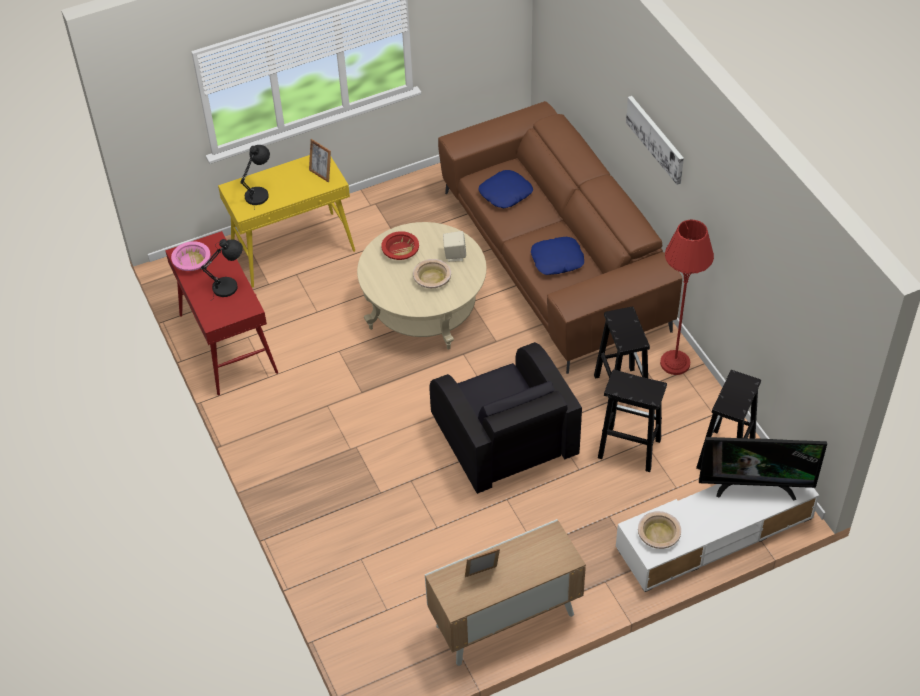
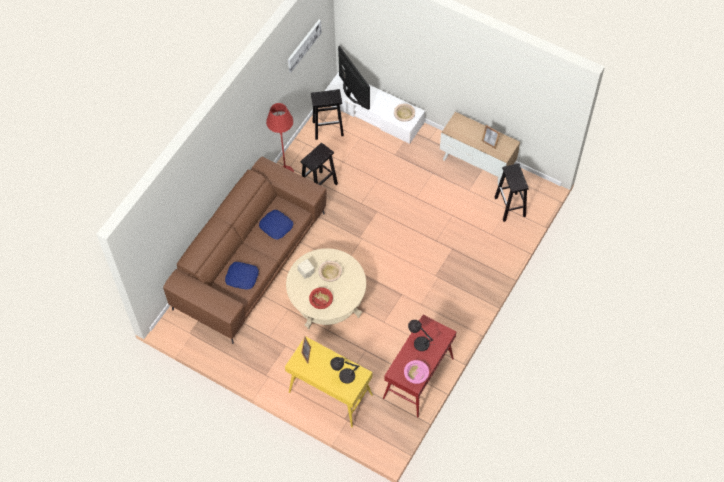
camera: 125 degrees left, 10 degrees up
black armchair [429,342,582,494] -> none
black stool [598,369,667,472] -> black stool moved to [494,163,529,222]
picture [626,96,684,185] -> picture moved to [288,20,322,72]

